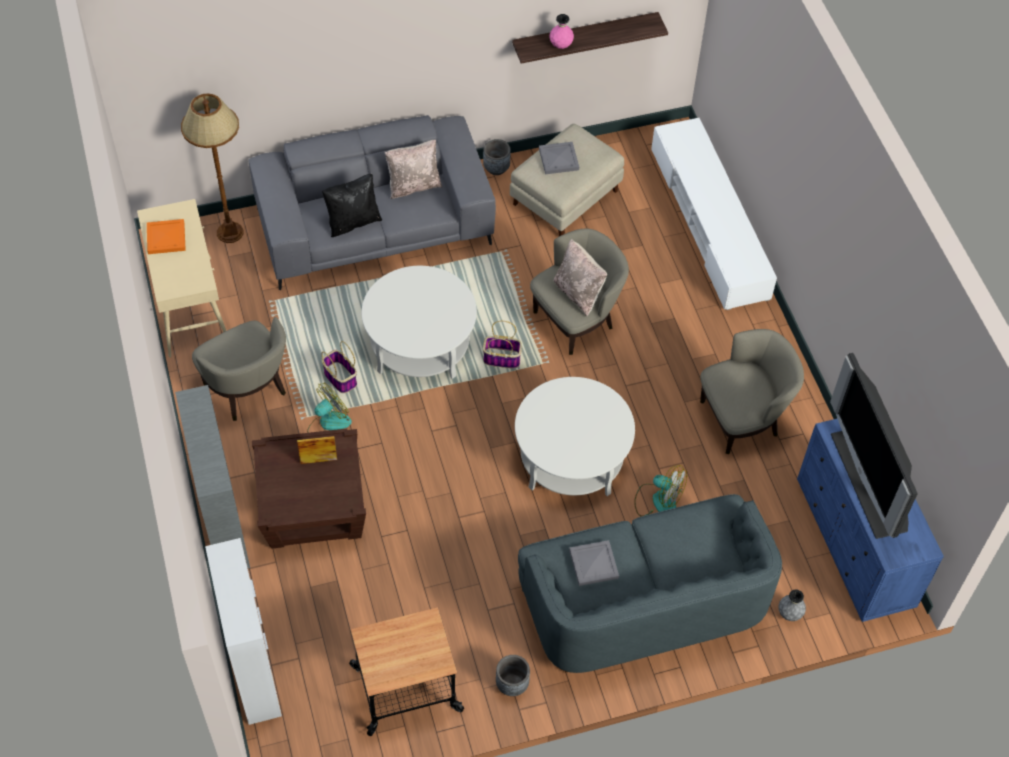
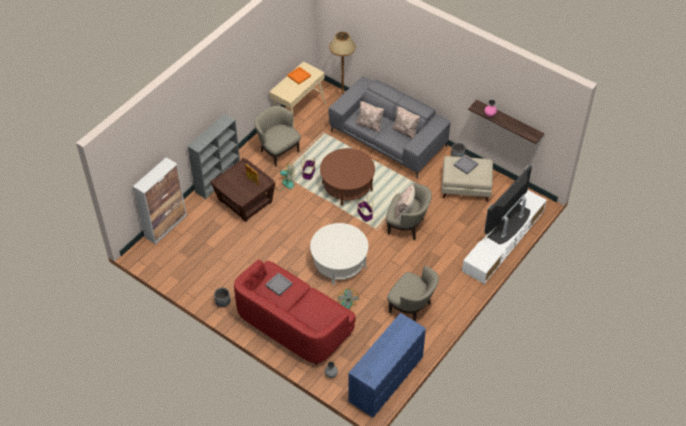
camera: 55 degrees right, 5 degrees down
beige armchair [192,317,286,421] -> beige armchair turned 120 degrees clockwise [254,106,301,167]
black pillow [322,174,382,237] -> beige pillow [356,101,384,132]
cart [349,607,464,736] -> none
white coffee table [362,266,477,379] -> brown coffee table [320,148,375,206]
grey sofa [518,494,782,673] -> red sofa [234,259,356,365]
television [830,353,918,539] -> television moved to [484,165,532,245]

